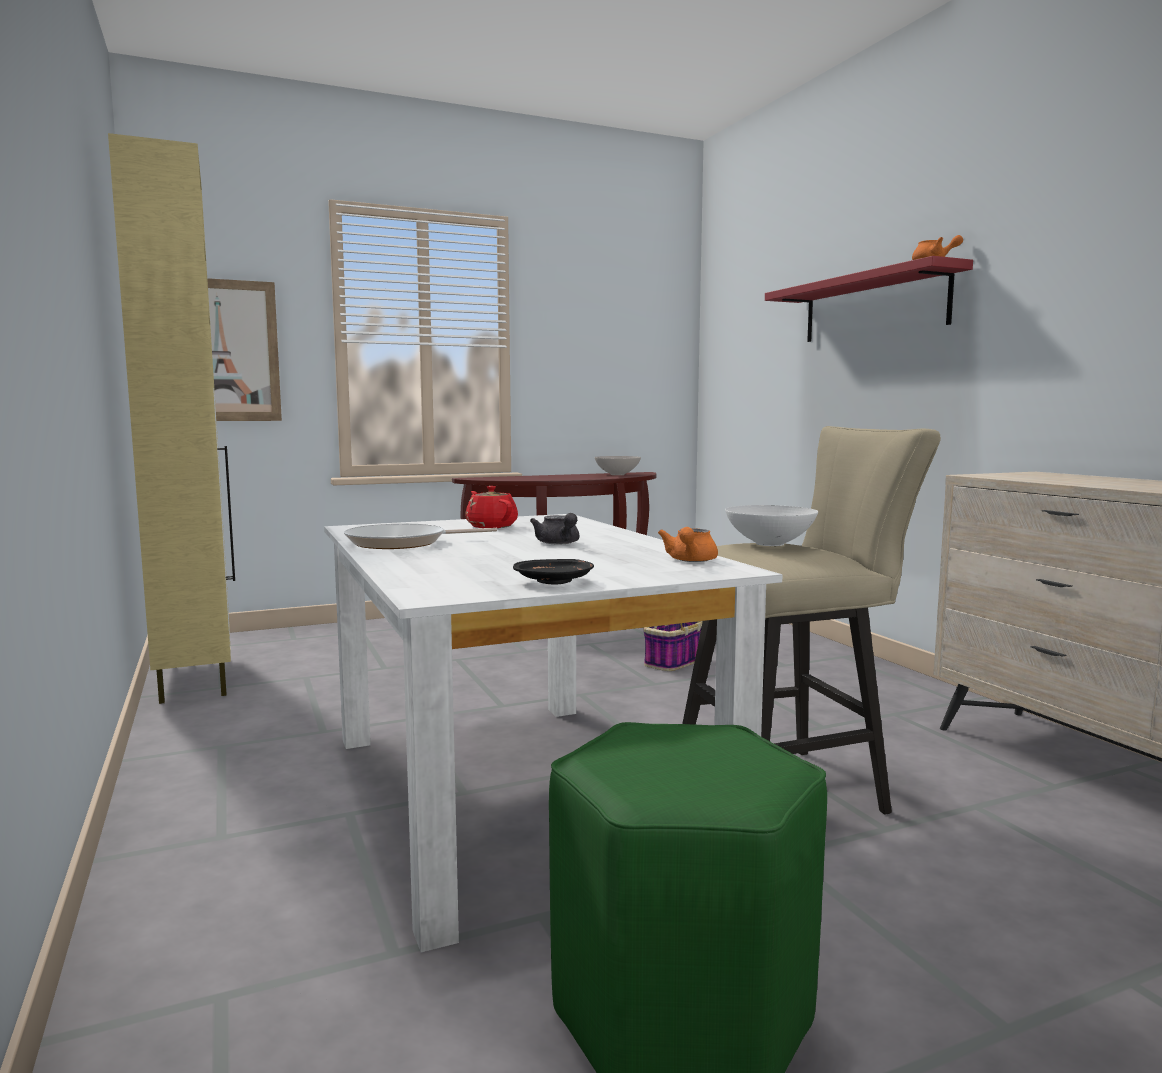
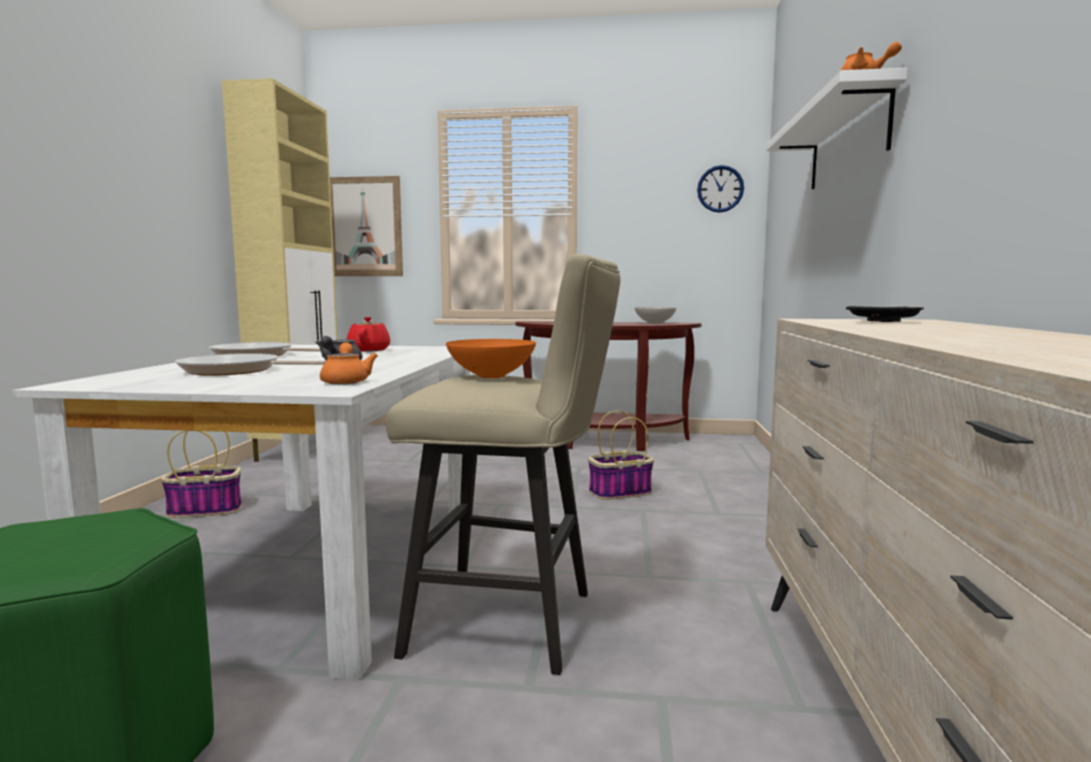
camera: 30 degrees right, 0 degrees up
black plate [513,559,594,585] -> black plate moved to [846,306,924,322]
orange teapot [658,527,718,562] -> orange teapot turned 120 degrees clockwise [320,342,378,385]
white bowl [725,505,818,546] -> orange bowl [446,339,536,378]
red shelf [765,256,973,342] -> white shelf [766,68,908,189]
none -> basket [161,430,242,518]
none -> frying pan [175,353,325,376]
none -> wall clock [697,165,744,213]

